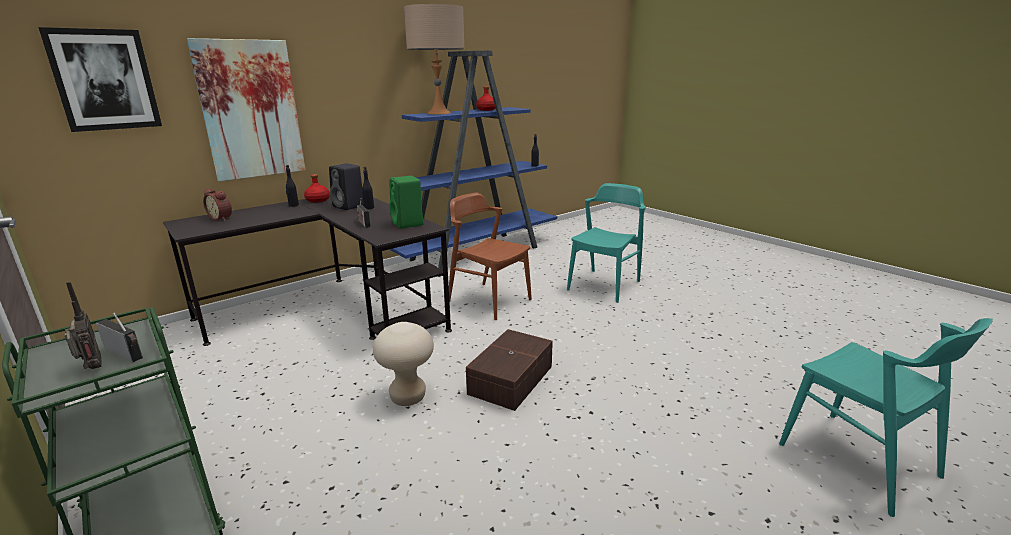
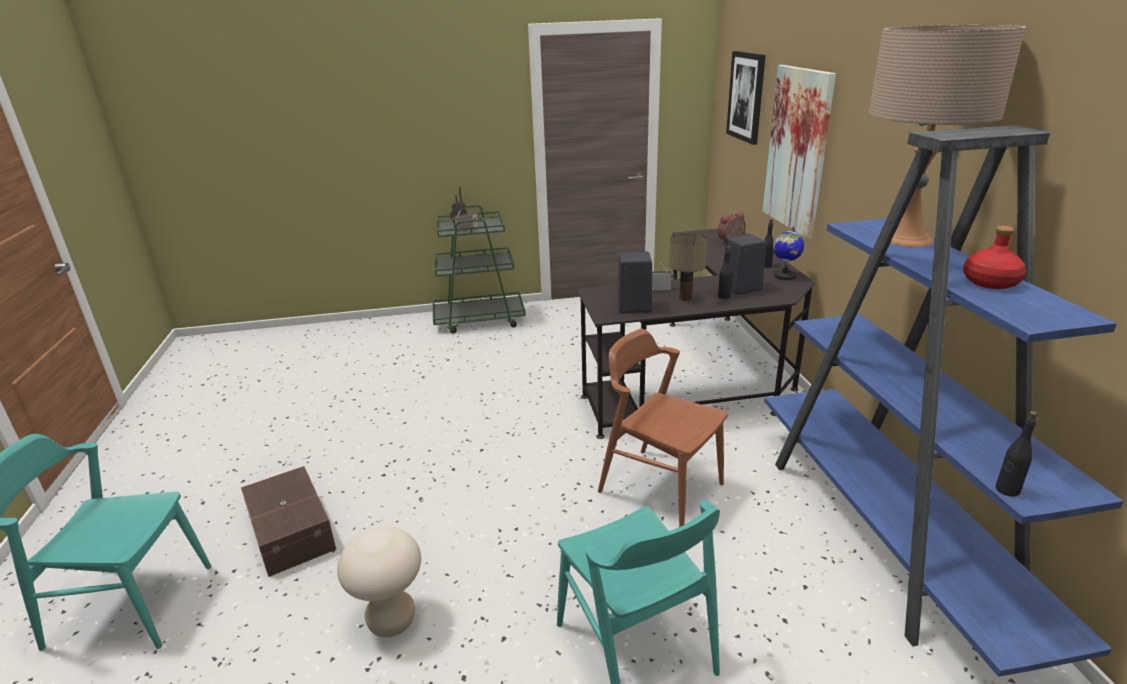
camera: 120 degrees right, 5 degrees up
red bottle [304,174,330,203] -> globe [773,226,804,280]
beige stool [373,322,434,406] -> beige stool moved to [337,526,421,637]
green speaker [390,176,424,229] -> black speaker [617,252,652,313]
brown chair [449,192,532,320] -> brown chair turned 120 degrees counterclockwise [598,329,728,527]
brown storage box [466,329,553,411] -> brown storage box moved to [241,466,336,577]
none -> table lamp [669,233,708,301]

